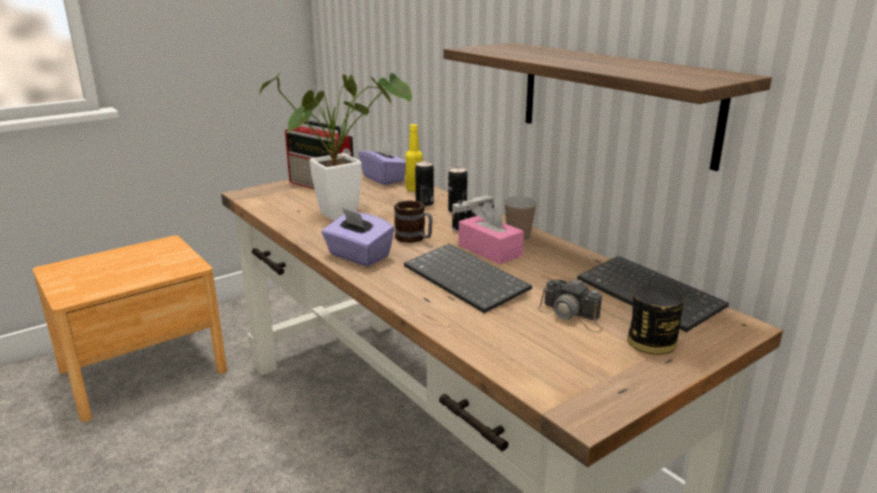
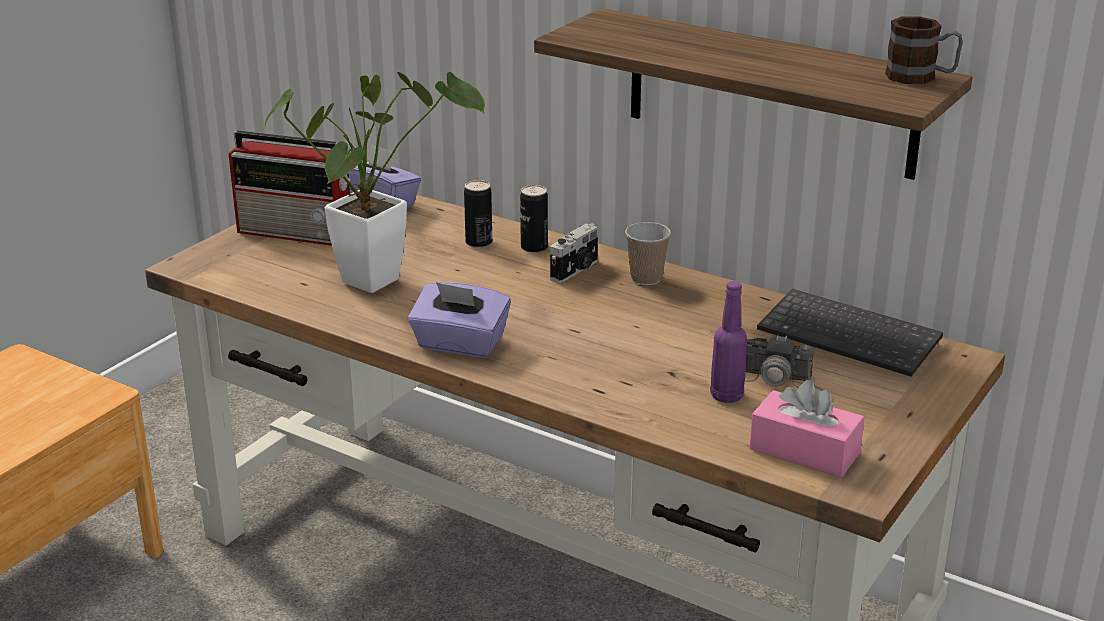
camera: 20 degrees left, 5 degrees up
mug [394,200,433,243] -> mug moved to [885,16,963,84]
keyboard [404,244,532,313] -> none
yellow bottle [406,124,423,192] -> none
pink tissue box [458,202,524,264] -> pink tissue box moved to [750,380,865,477]
can [627,285,684,355] -> none
none -> purple bottle [710,281,747,403]

